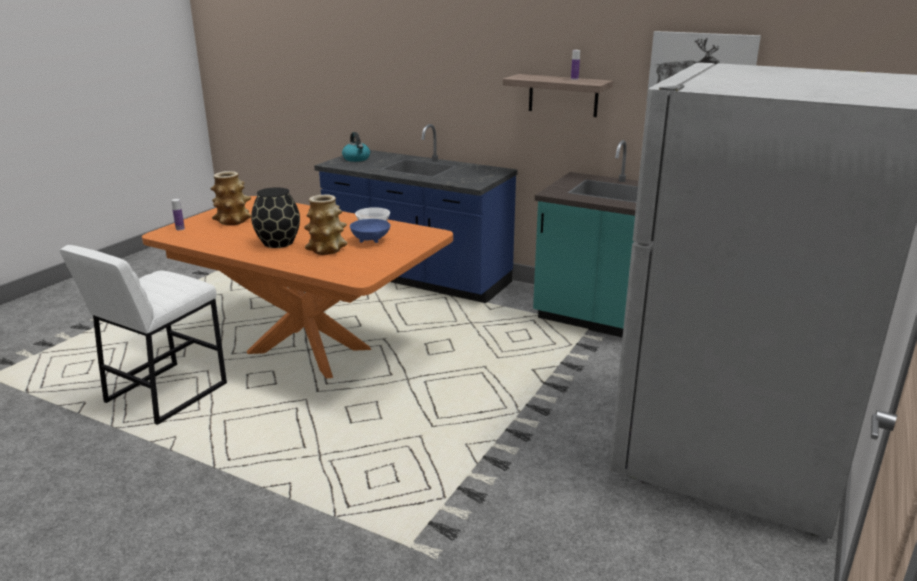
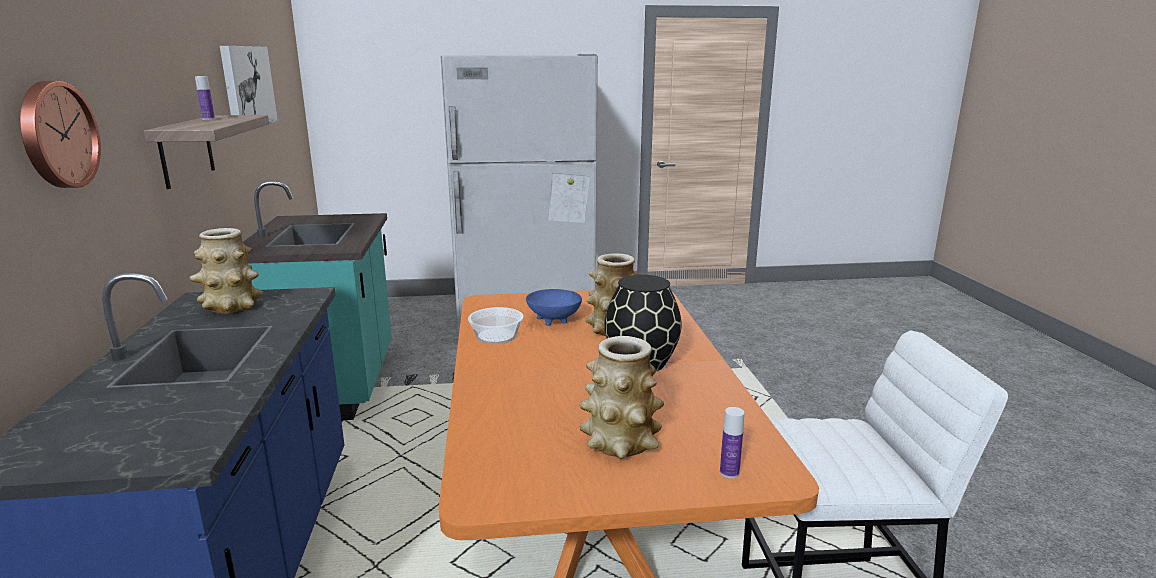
camera: 125 degrees left, 5 degrees down
kettle [342,132,370,162] -> none
none -> wall clock [20,81,101,188]
none -> vase [189,228,263,314]

